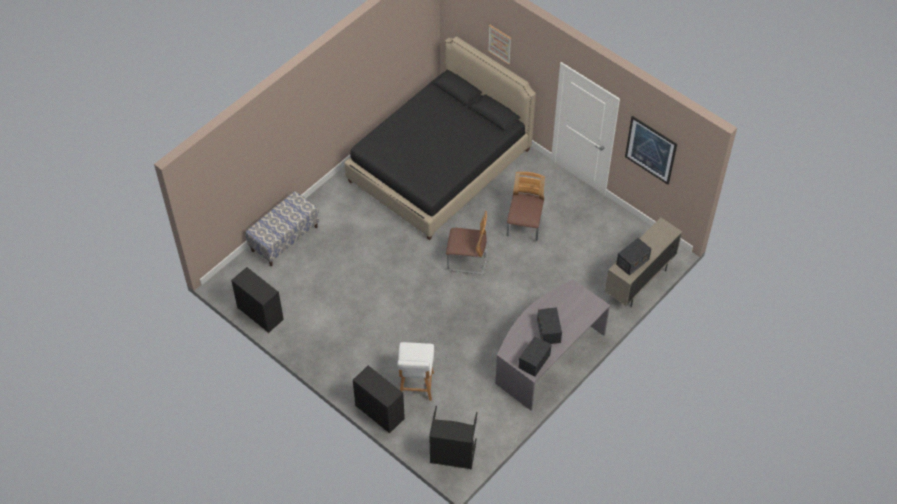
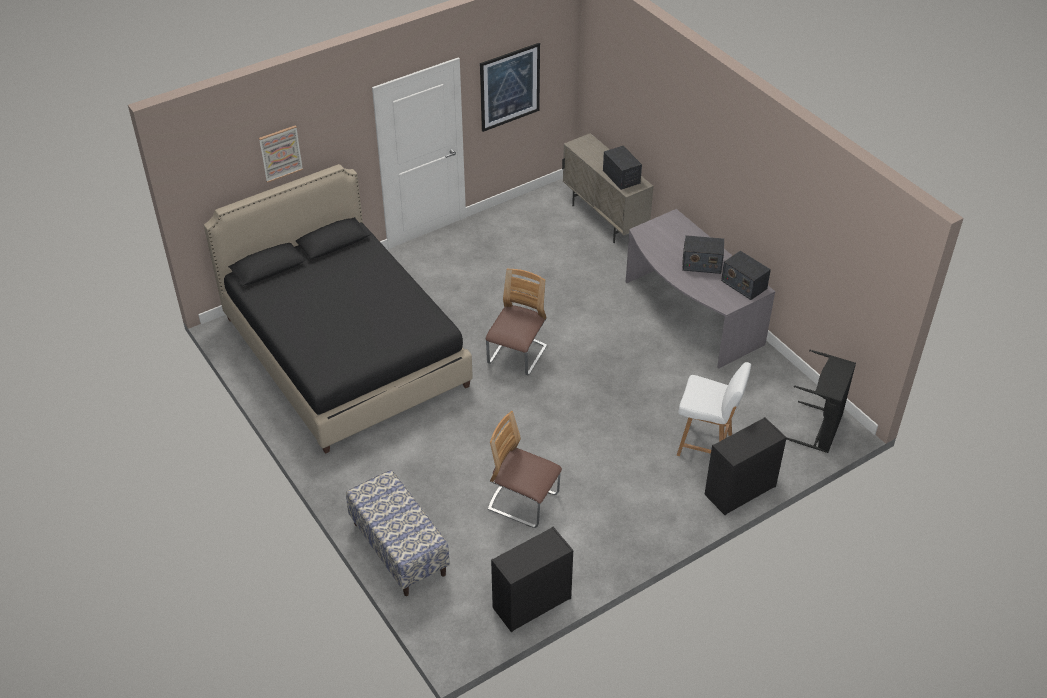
camera: 75 degrees left, 10 degrees down
chair [506,172,545,241] -> chair moved to [488,411,562,528]

